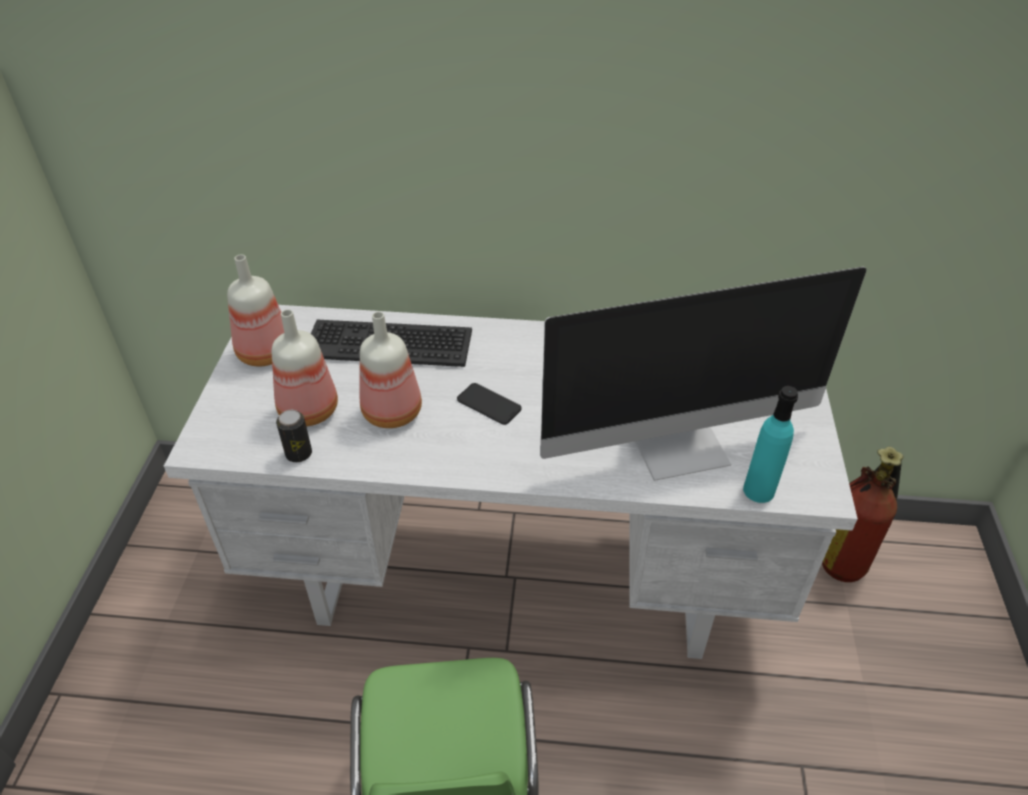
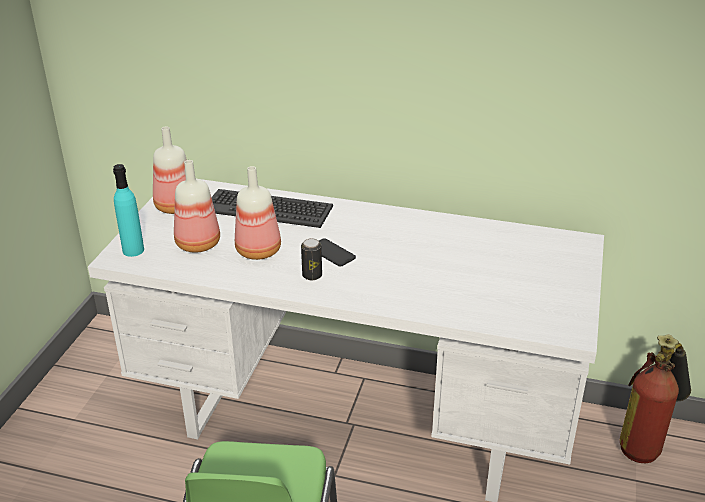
camera: 10 degrees right, 10 degrees down
can [276,410,312,462] -> can moved to [301,238,322,280]
monitor [540,267,867,481] -> none
turquoise bottle [743,386,798,503] -> turquoise bottle moved to [113,164,144,257]

